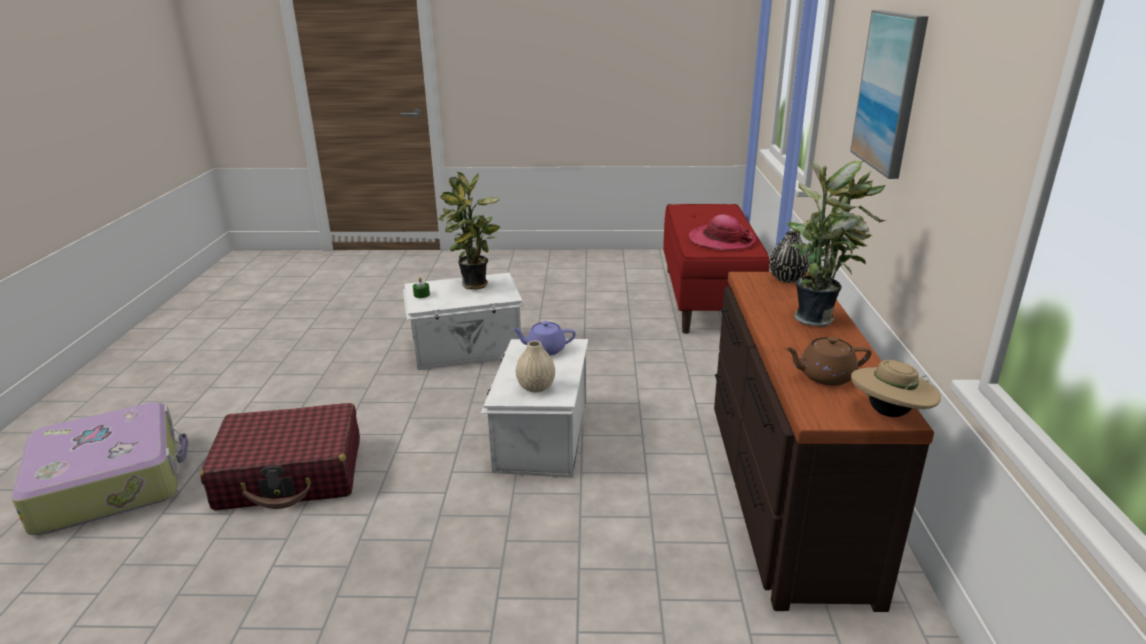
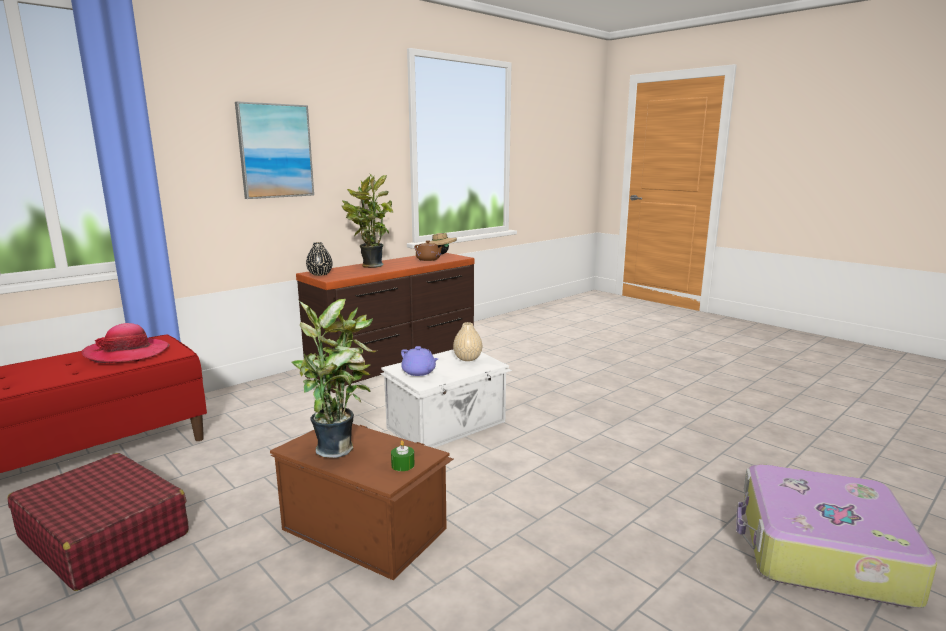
camera: 135 degrees left, 10 degrees down
red suitcase [200,403,360,510] -> red suitcase moved to [7,453,189,591]
white storage box [403,273,525,370] -> brown storage box [270,424,453,580]

